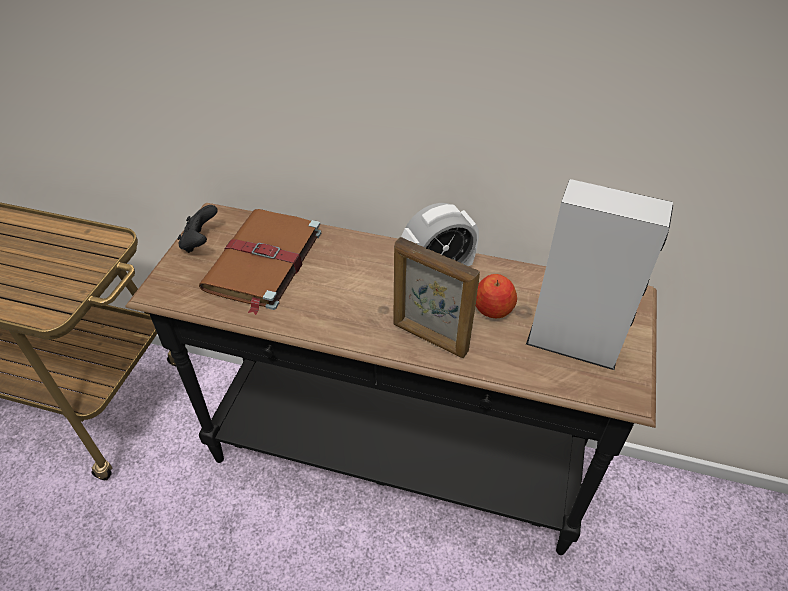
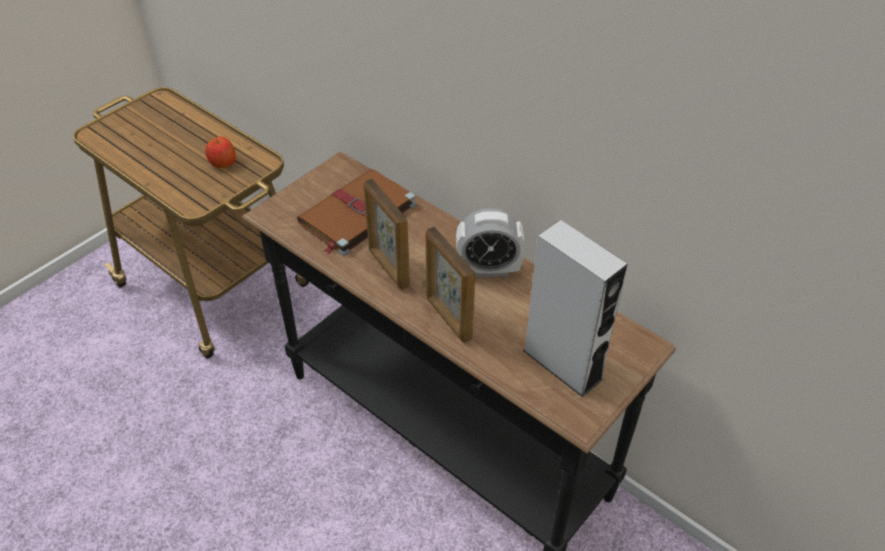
camera: 25 degrees right, 0 degrees up
black game controller [177,205,218,253] -> none
apple [476,274,517,318] -> apple moved to [205,136,236,168]
none -> picture frame [364,179,410,290]

